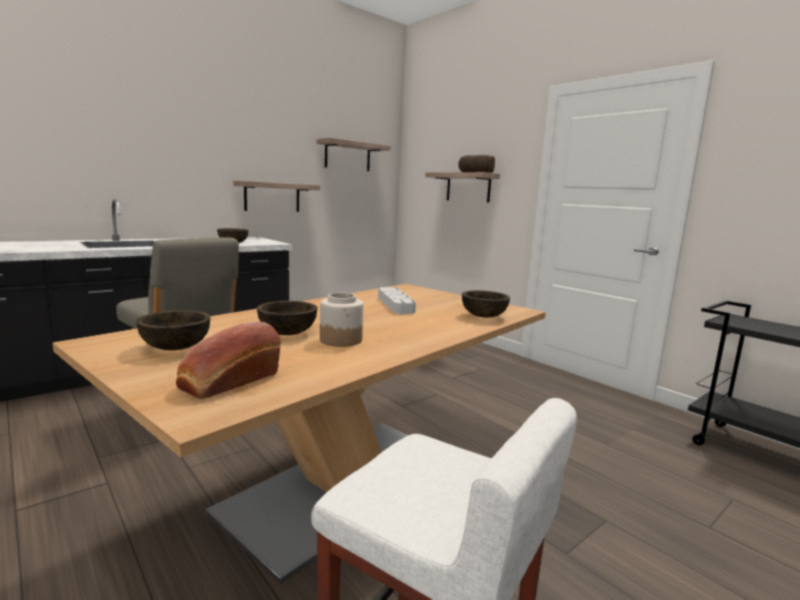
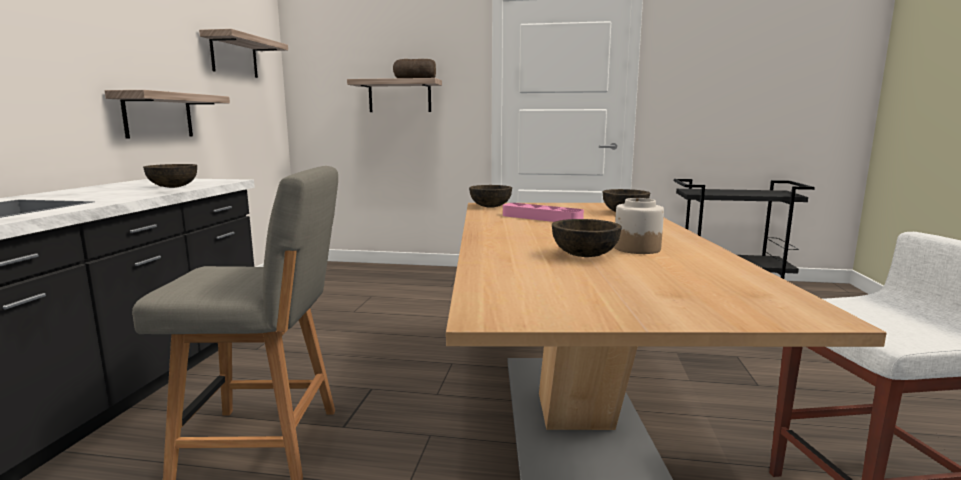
camera: 40 degrees left, 0 degrees up
brown bowl [136,310,211,350] -> brown bowl moved to [469,185,512,208]
bread [176,322,281,399] -> none
grey tray [378,287,416,314] -> pink tray [503,203,584,222]

